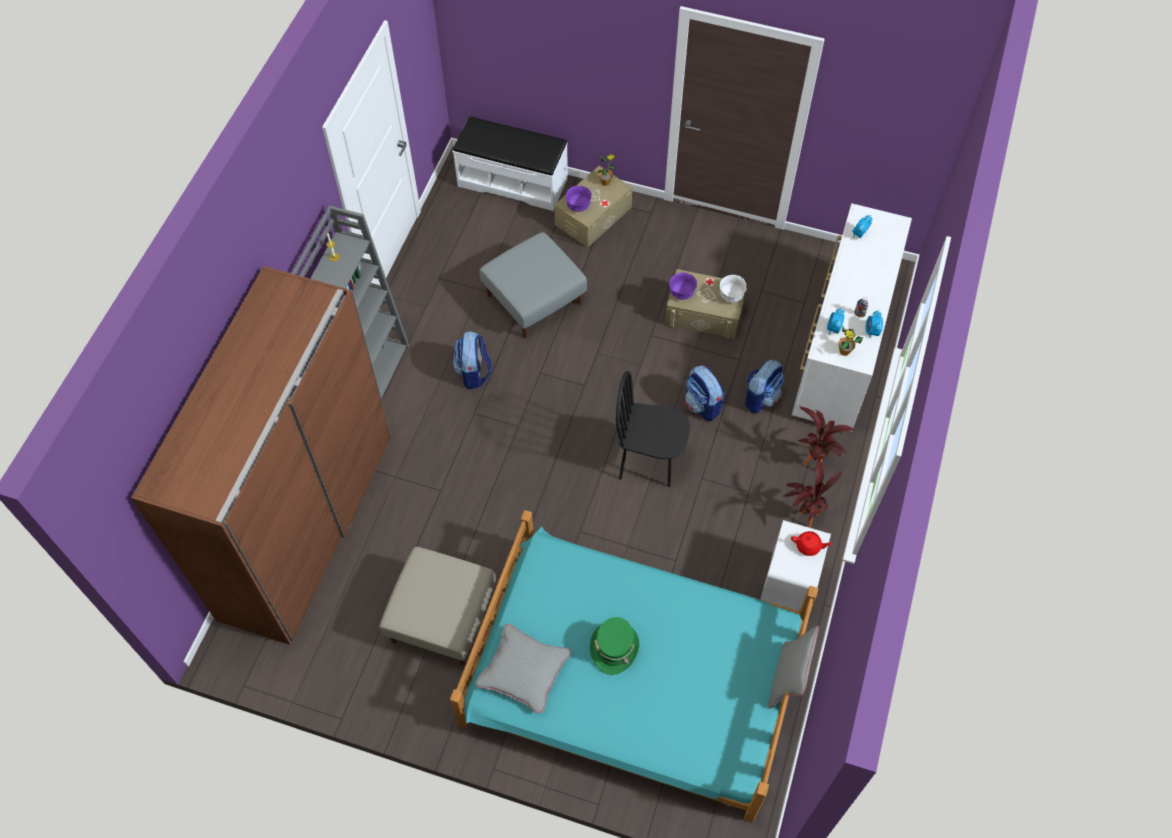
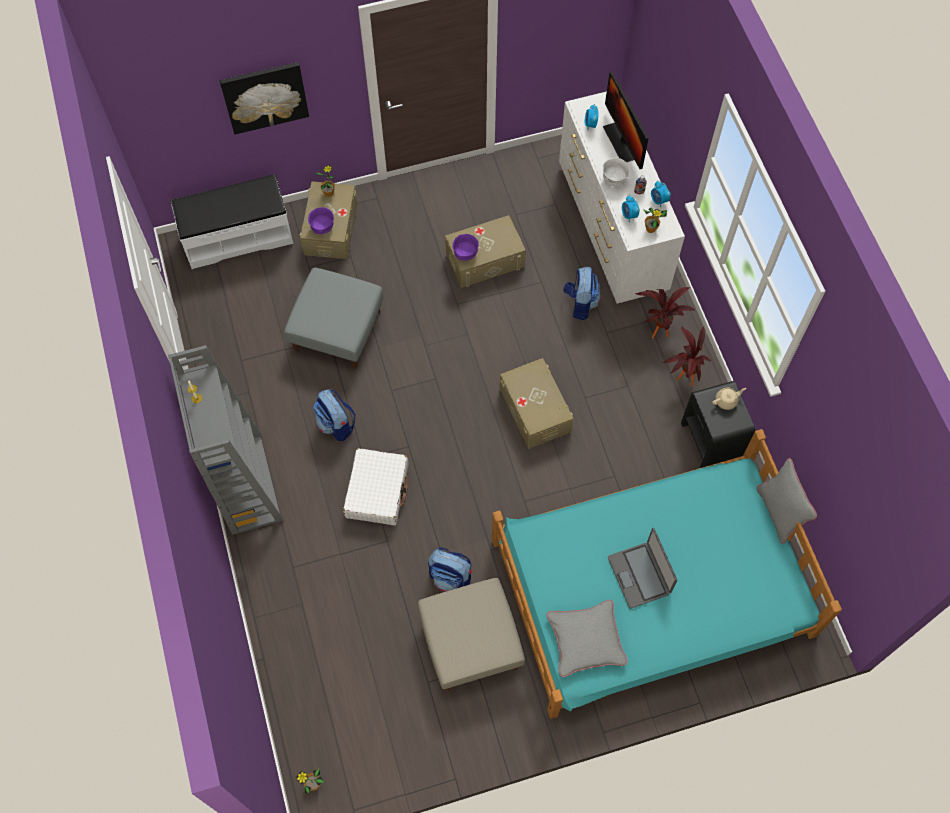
camera: 35 degrees left, 5 degrees up
brown wardrobe [131,266,392,645] -> none
green hat [590,617,639,675] -> laptop [608,528,677,609]
black chair [616,371,690,487] -> beige storage box [499,358,573,449]
backpack [685,365,726,421] -> backpack moved to [428,547,472,592]
white bowl [719,275,747,303] -> white bowl moved to [603,158,630,186]
white nightstand [760,520,831,611] -> black nightstand [681,381,756,468]
red teapot [791,531,832,556] -> beige teapot [712,388,746,410]
none -> picture [220,62,309,135]
none -> potted plant [296,768,324,793]
none -> white suitcase [343,448,408,526]
none -> monitor [603,71,649,169]

